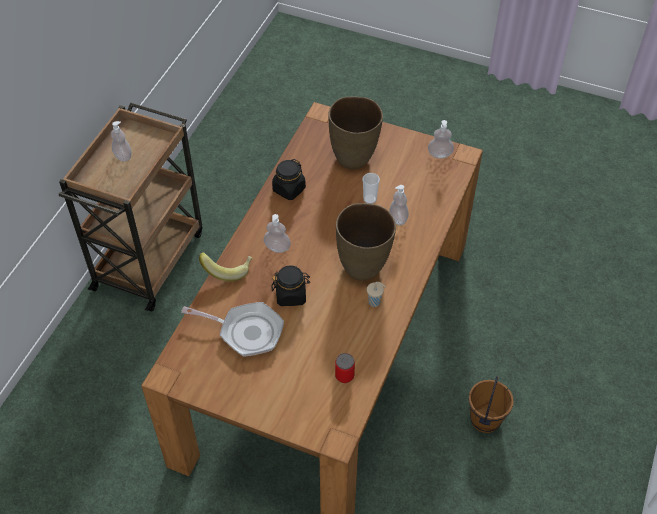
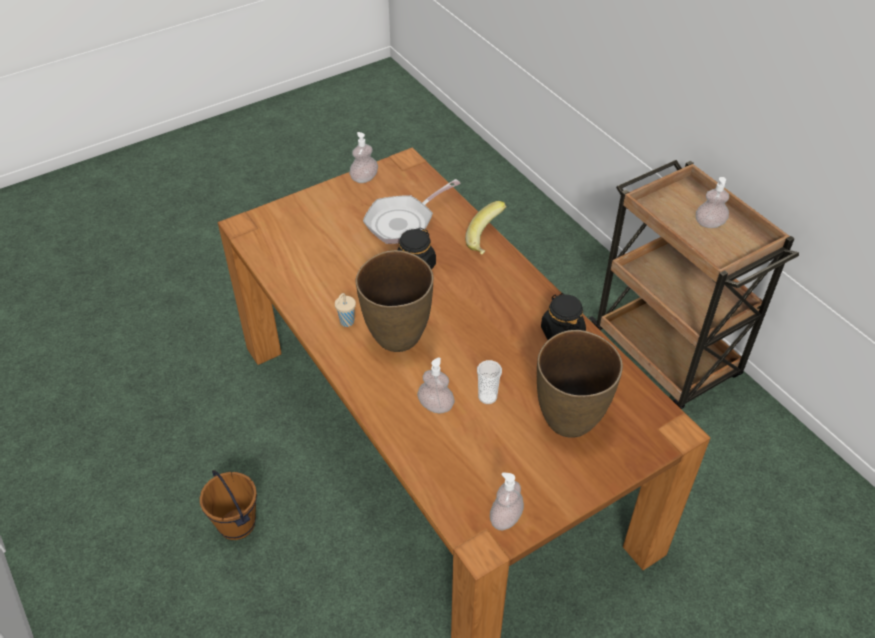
camera: 125 degrees right, 5 degrees down
soap dispenser [263,214,291,253] -> soap dispenser moved to [349,132,378,183]
can [335,353,355,383] -> none

